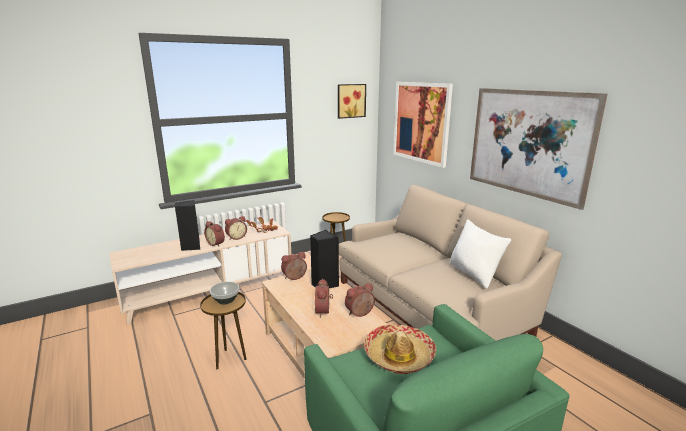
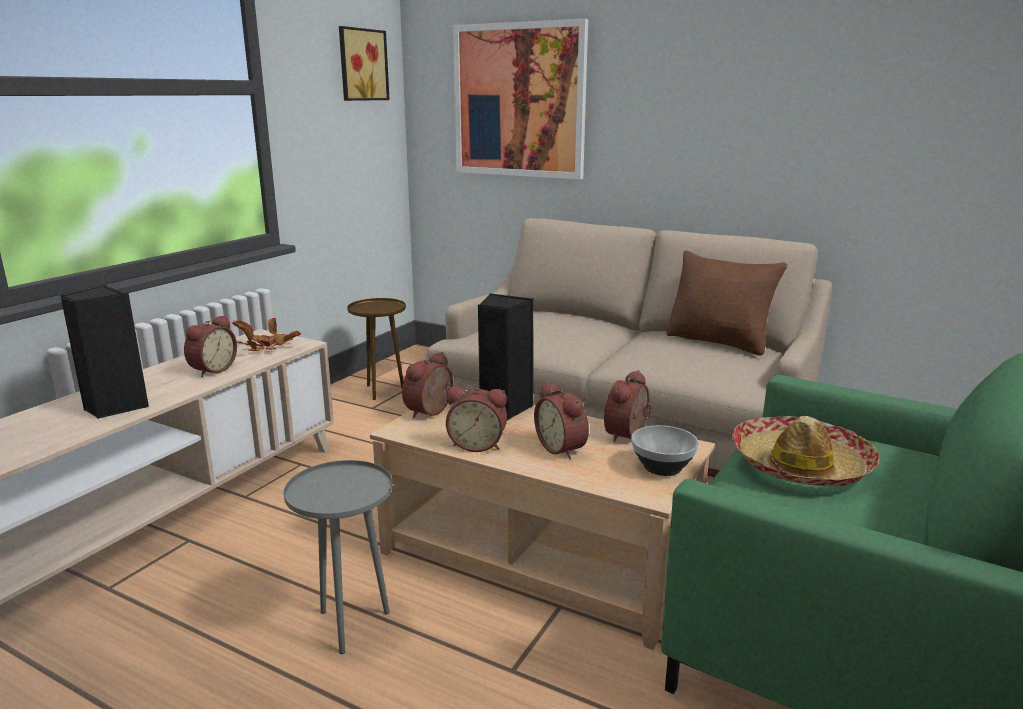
camera: 30 degrees left, 0 degrees up
brown side table [200,292,247,369] -> grey side table [284,460,393,654]
alarm clock [204,221,225,247] -> alarm clock moved to [446,386,507,452]
bowl [210,282,239,304] -> bowl moved to [631,425,699,476]
white pillow [450,219,511,289] -> brown pillow [666,251,787,356]
picture [470,88,607,210] -> none

